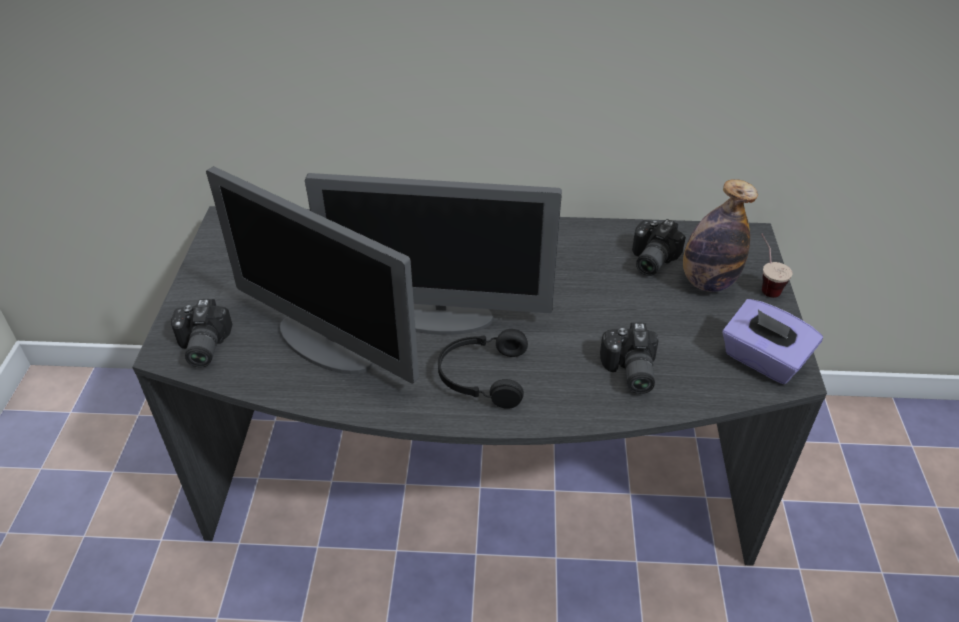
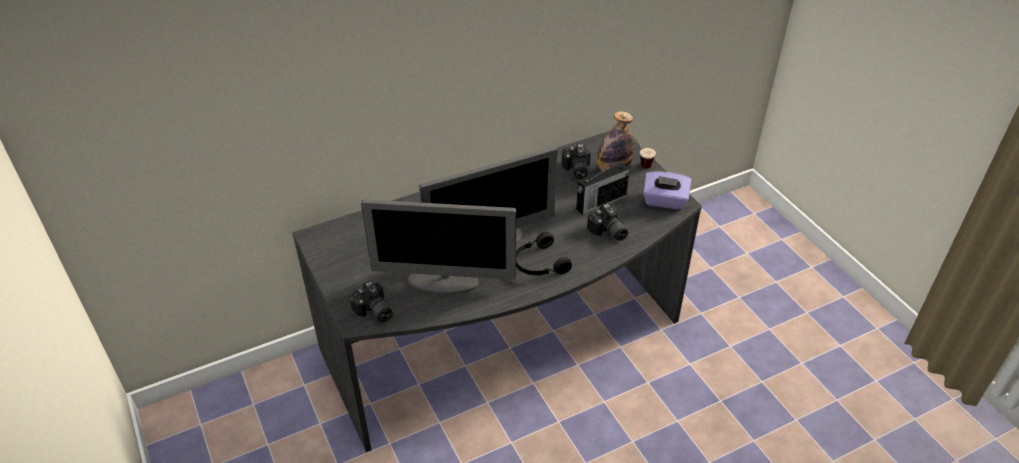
camera: 30 degrees left, 0 degrees up
none -> radio [576,160,630,215]

